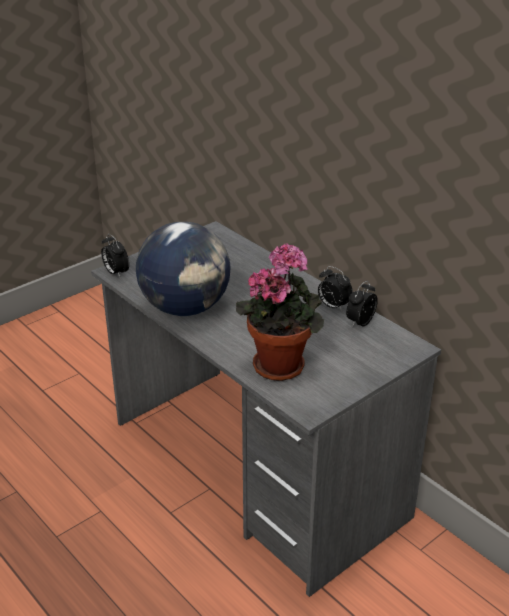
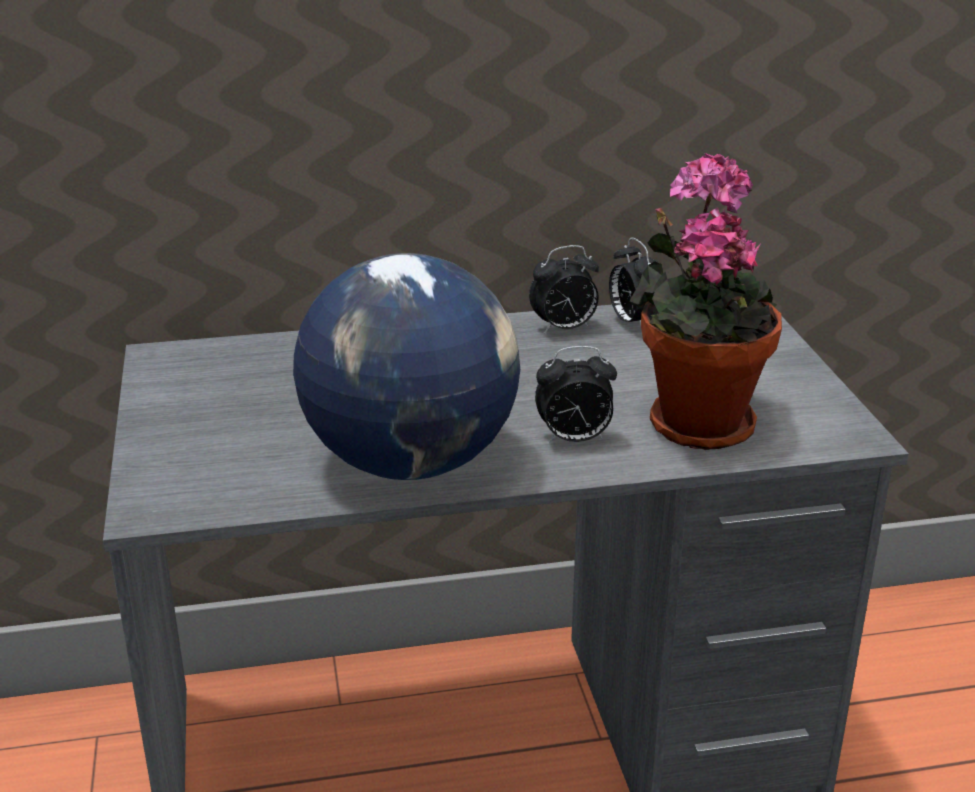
camera: 60 degrees left, 5 degrees down
alarm clock [101,234,129,277] -> alarm clock moved to [535,346,617,443]

